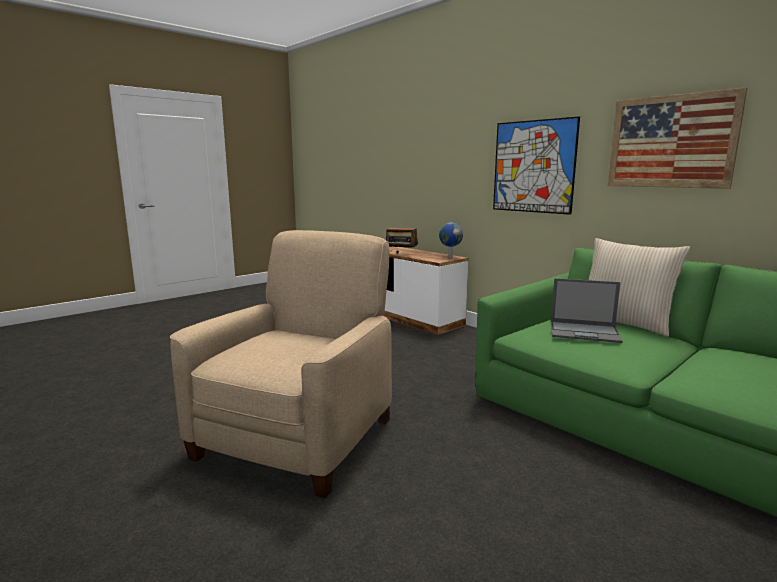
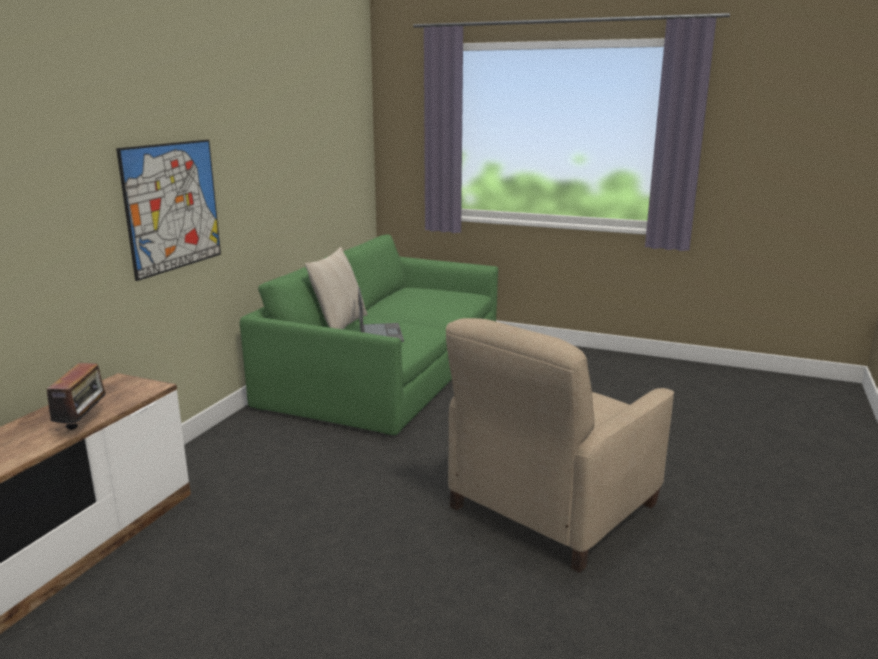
camera: 115 degrees left, 5 degrees up
beige armchair [170,230,392,498] -> beige armchair turned 45 degrees counterclockwise [446,318,674,573]
globe [439,223,463,258] -> none
picture [608,87,747,189] -> none

